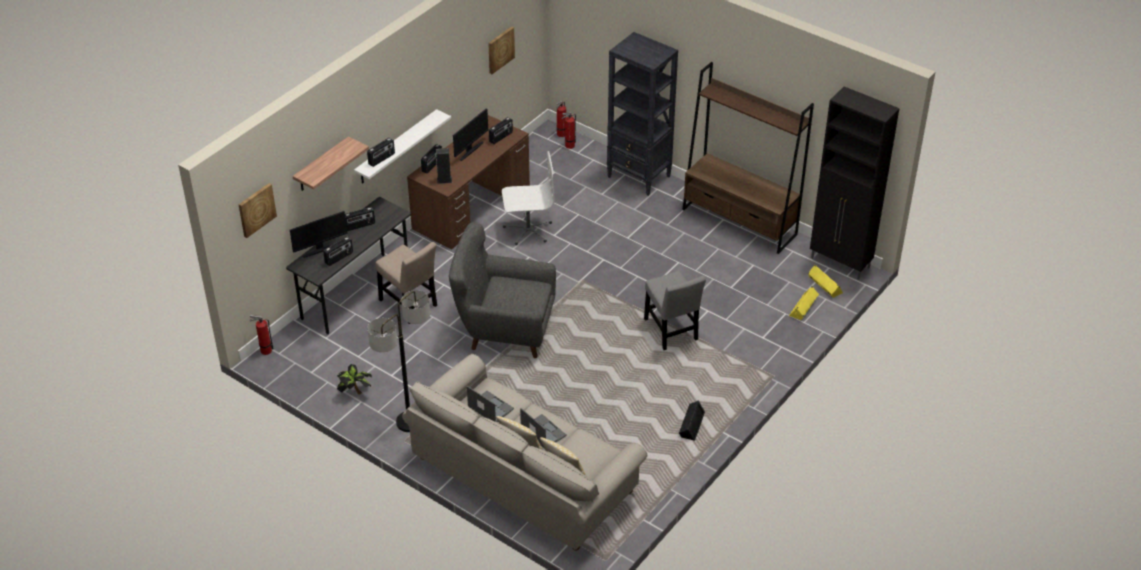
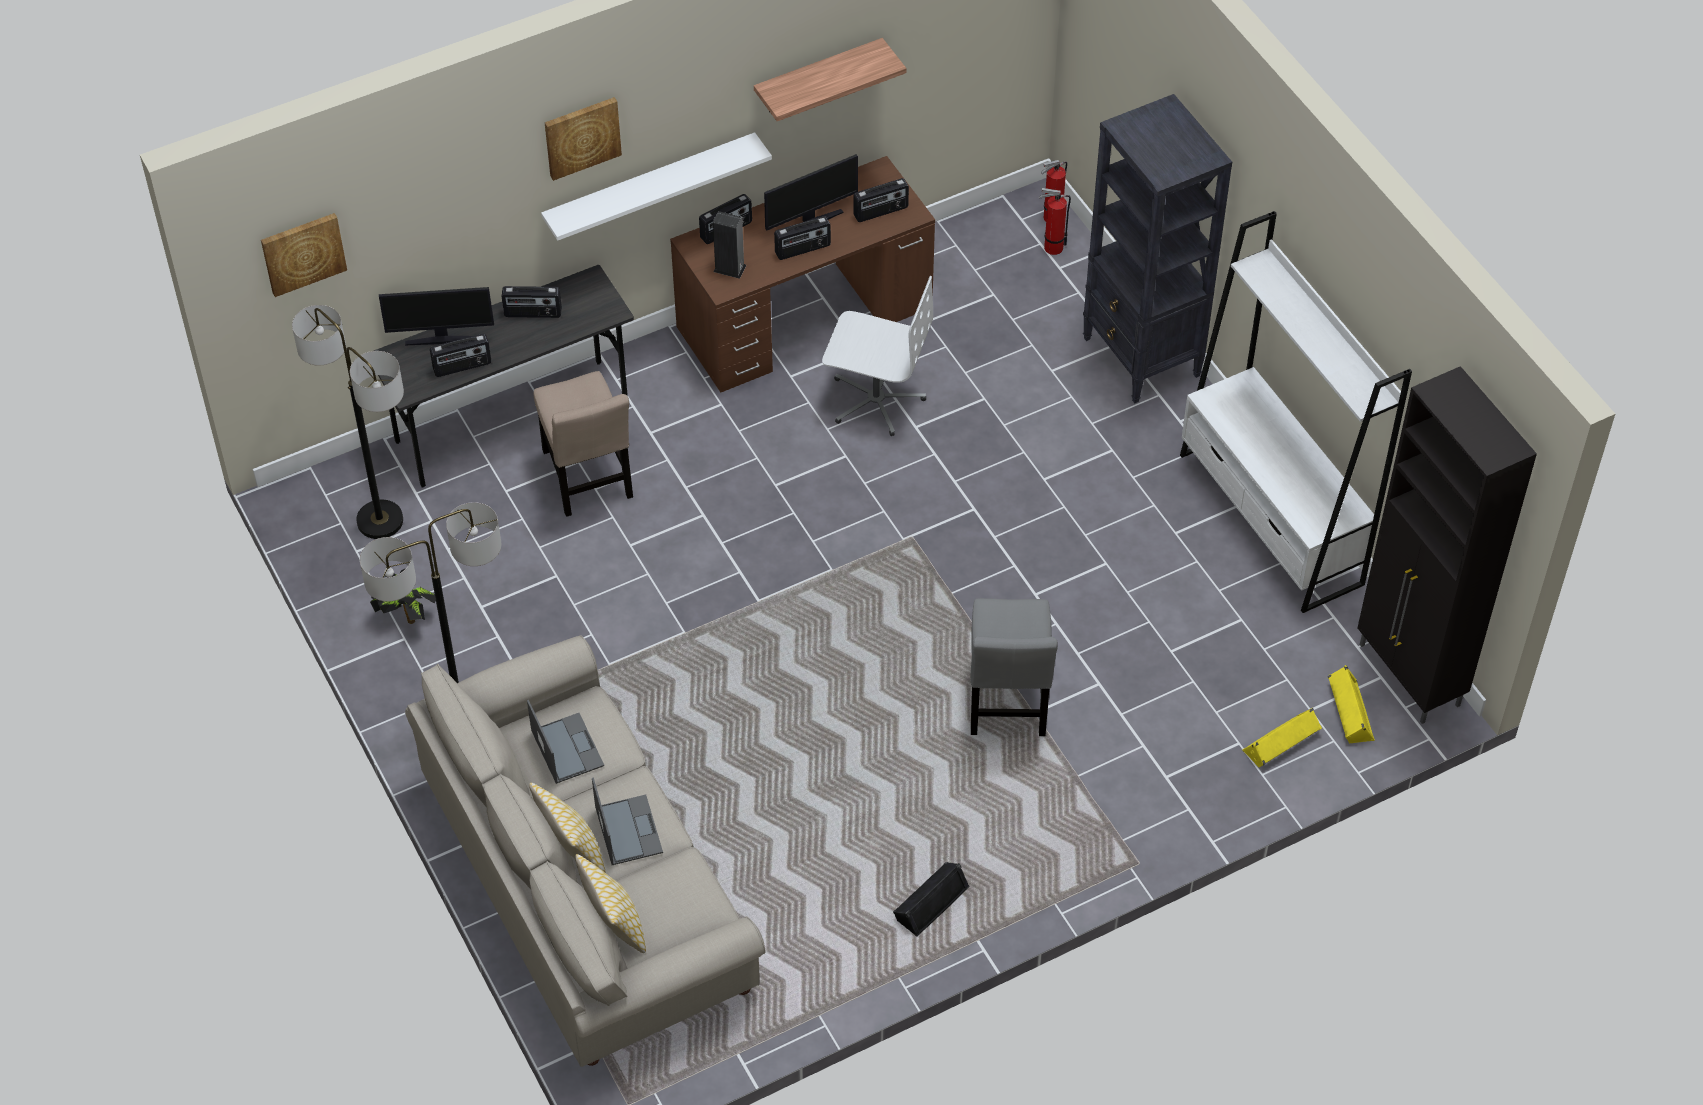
camera: 25 degrees right, 10 degrees up
fire extinguisher [250,315,274,355] -> none
shelf [293,136,369,191] -> shelf moved to [754,38,906,121]
radio [367,138,395,167] -> radio moved to [774,216,831,260]
grey armchair [449,222,556,358] -> none
picture [488,26,515,74] -> picture moved to [545,97,622,181]
brown bookcase [682,62,814,254] -> white bookcase [1180,211,1412,613]
none -> floor lamp [292,305,404,539]

